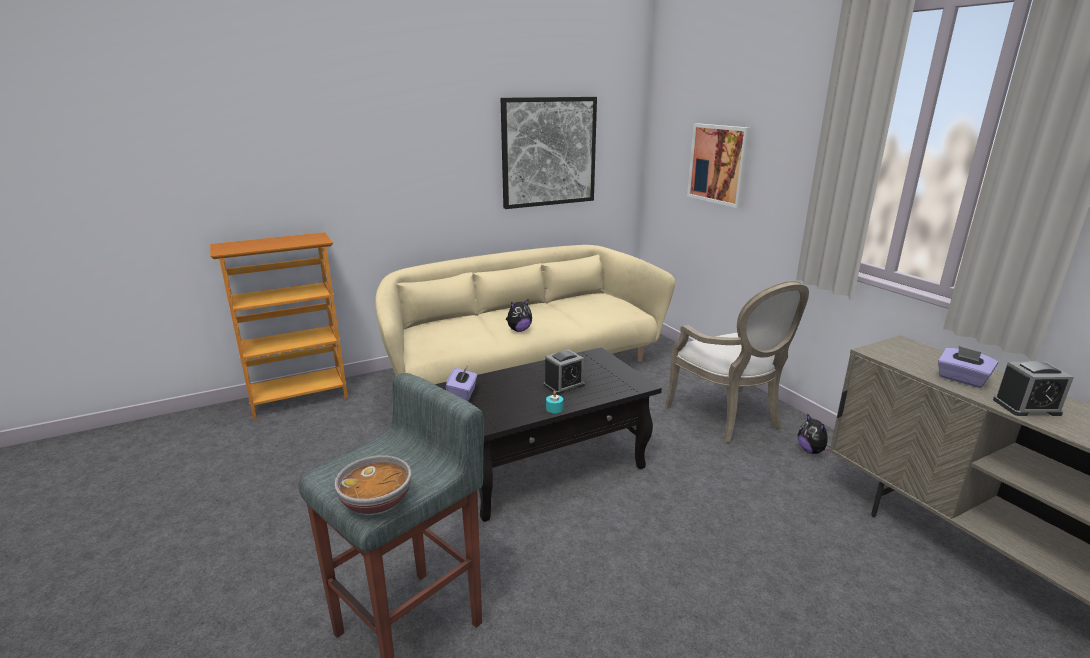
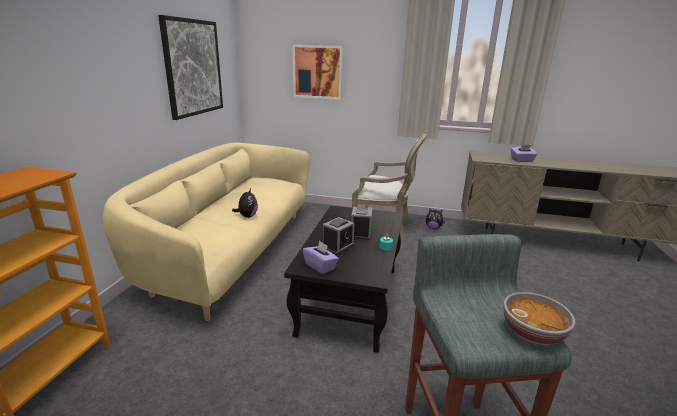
camera: 50 degrees left, 0 degrees up
alarm clock [993,361,1074,416] -> alarm clock moved to [323,217,355,255]

